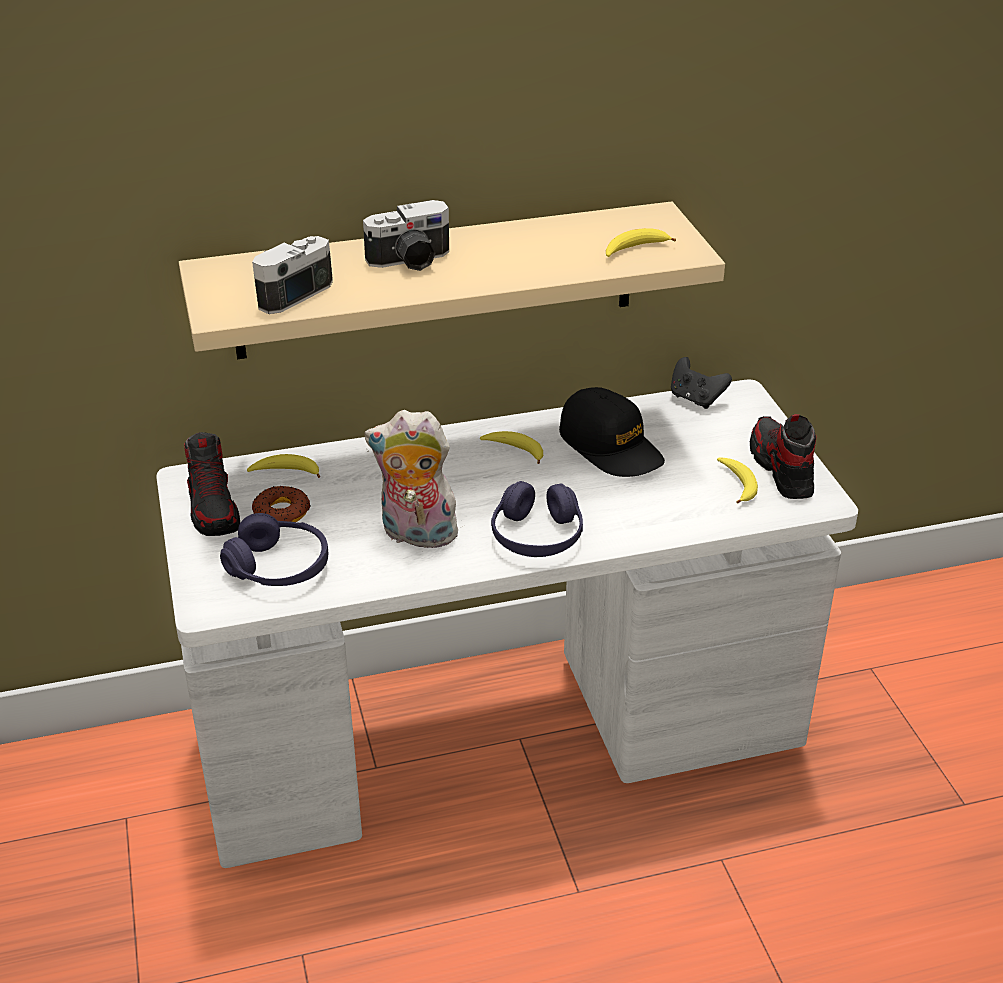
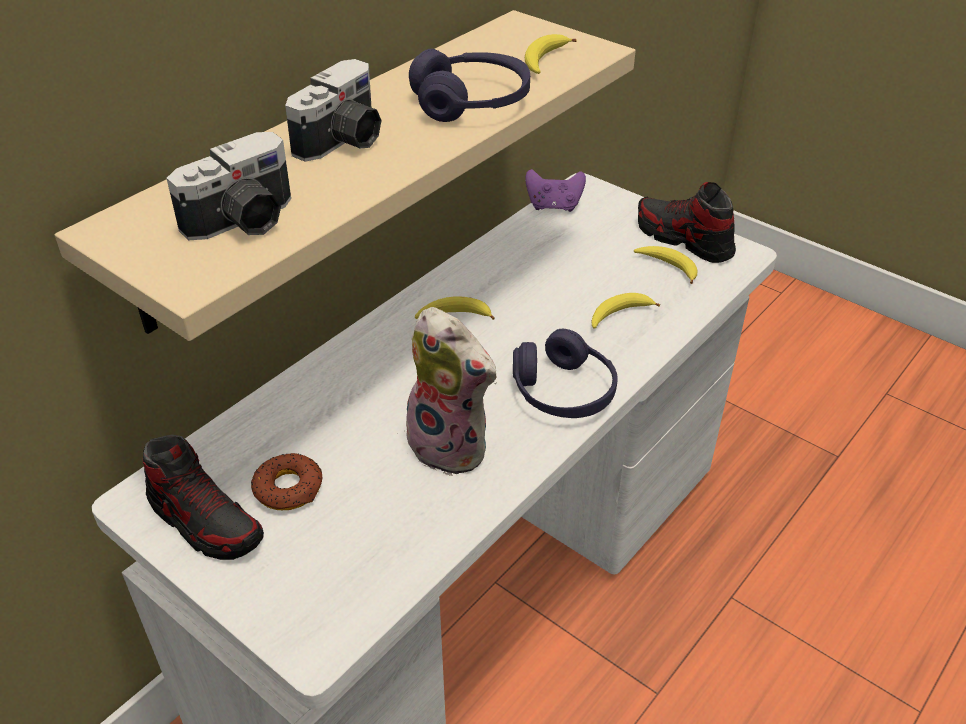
camera: 35 degrees left, 5 degrees up
purple headphones [220,513,328,586] -> purple headphones moved to [409,49,530,122]
banana [247,454,320,478] -> banana moved to [591,293,660,329]
camera [252,236,333,314] -> camera turned 135 degrees counterclockwise [167,132,291,240]
plush toy [365,410,461,548] -> plush toy turned 120 degrees counterclockwise [406,307,497,476]
black cap [559,387,665,477] -> none
black game controller [671,357,732,409] -> purple game controller [525,169,586,212]

